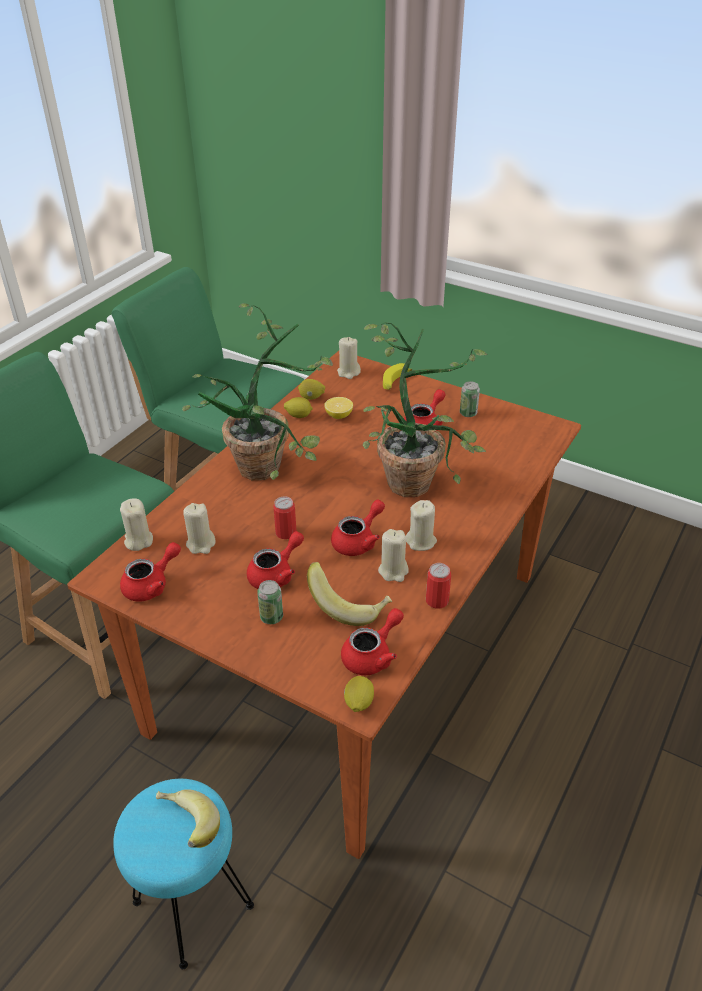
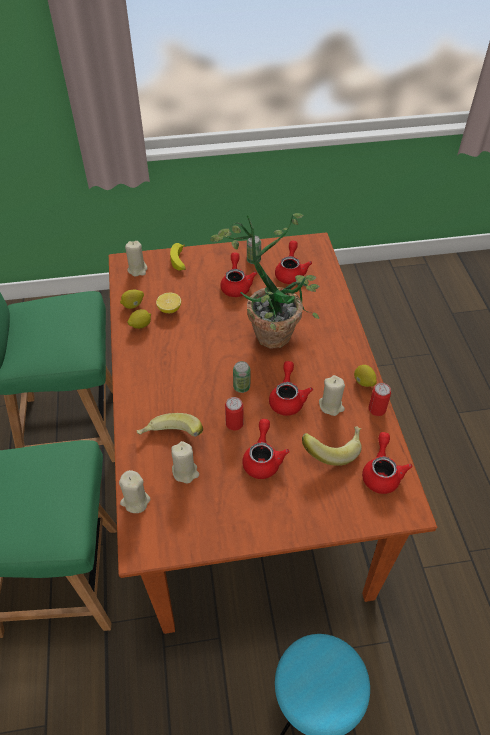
camera: 40 degrees left, 10 degrees up
red teapot [120,542,181,602] -> red teapot moved to [275,241,312,284]
banana [156,789,220,848] -> banana moved to [137,413,203,437]
potted plant [182,303,333,480] -> none
can [257,580,283,624] -> can moved to [233,361,251,393]
lemon [344,676,374,712] -> lemon moved to [354,365,377,387]
beige candle [406,500,437,551] -> none

